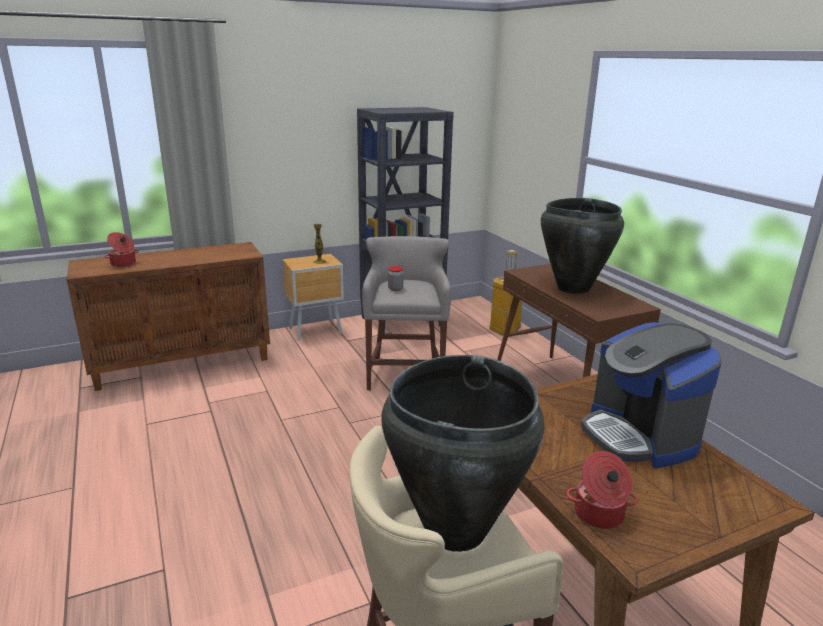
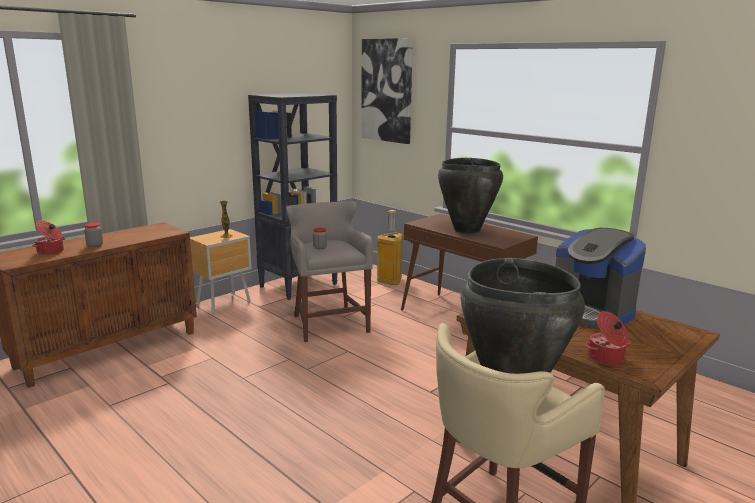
camera: 20 degrees left, 5 degrees down
none -> jar [84,223,103,247]
none -> picture [361,38,413,144]

